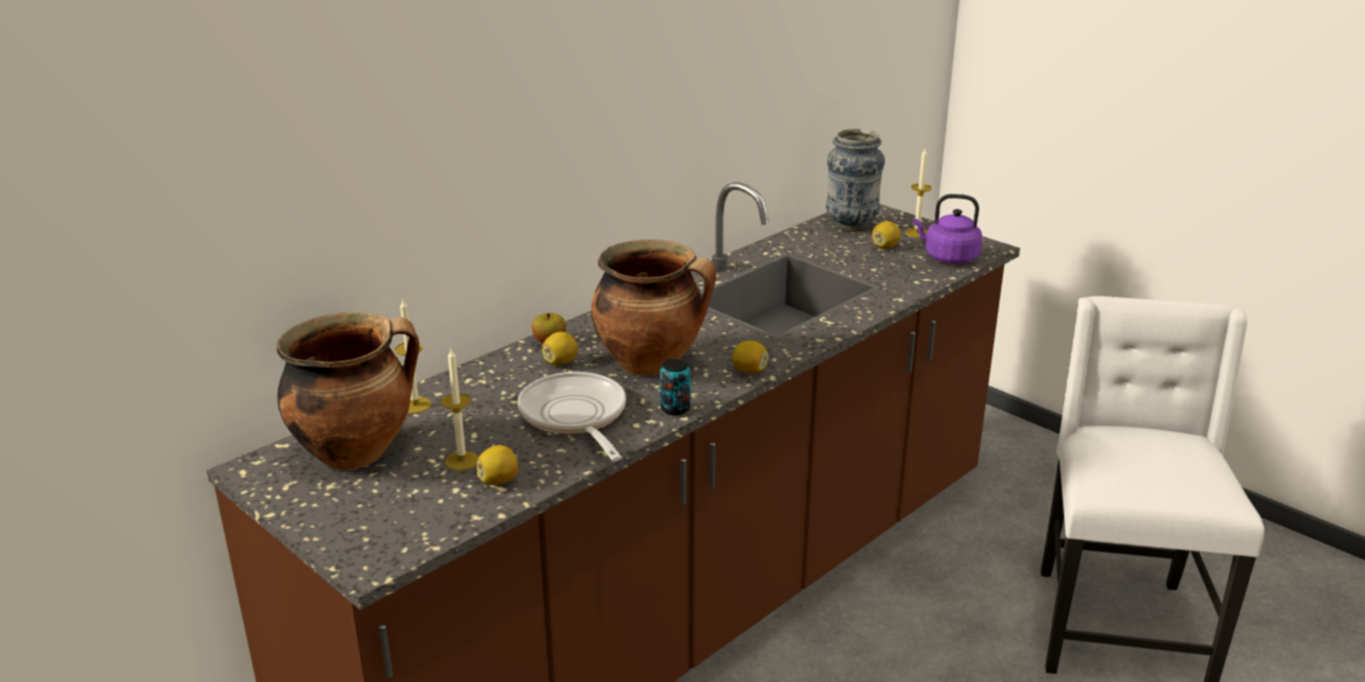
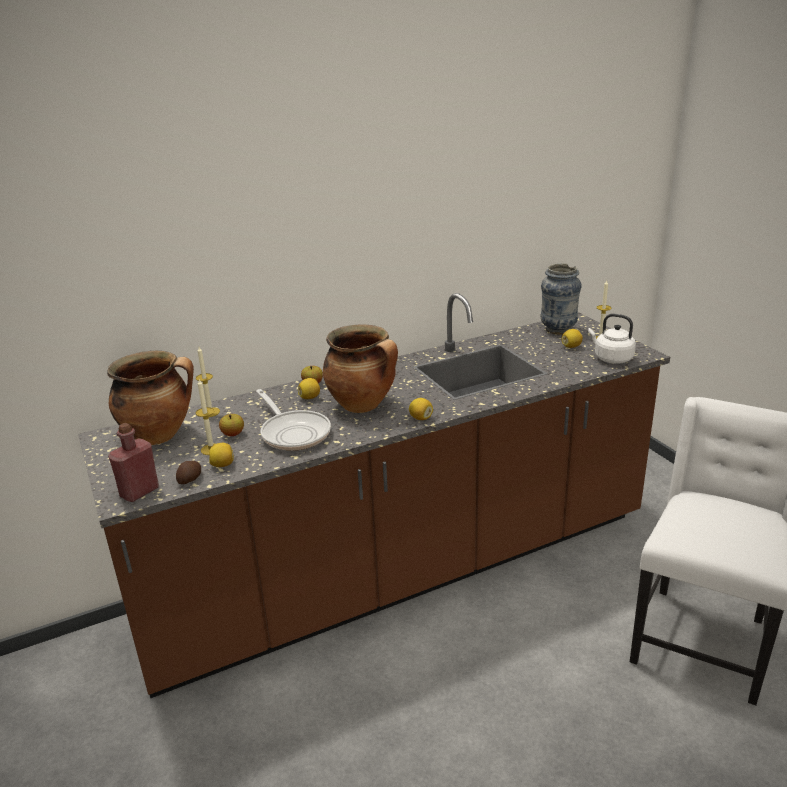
camera: 20 degrees right, 0 degrees up
frying pan [518,372,626,461] -> frying pan turned 150 degrees clockwise [256,389,331,451]
can [660,358,690,415] -> none
purple kettle [913,194,982,264] -> white kettle [588,314,636,364]
none -> red bottle [108,423,159,502]
none -> potato [176,461,201,484]
none -> apple [219,414,244,436]

